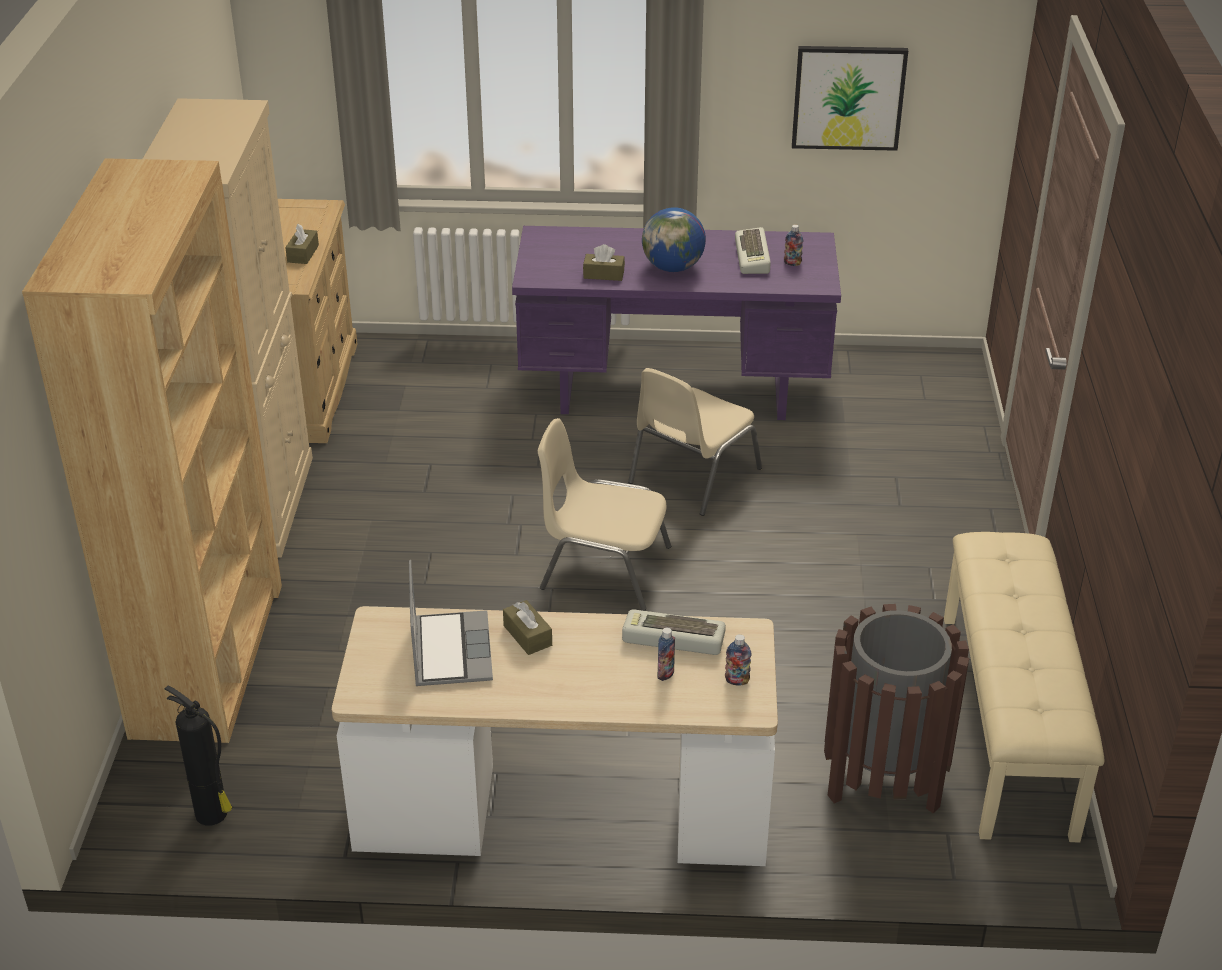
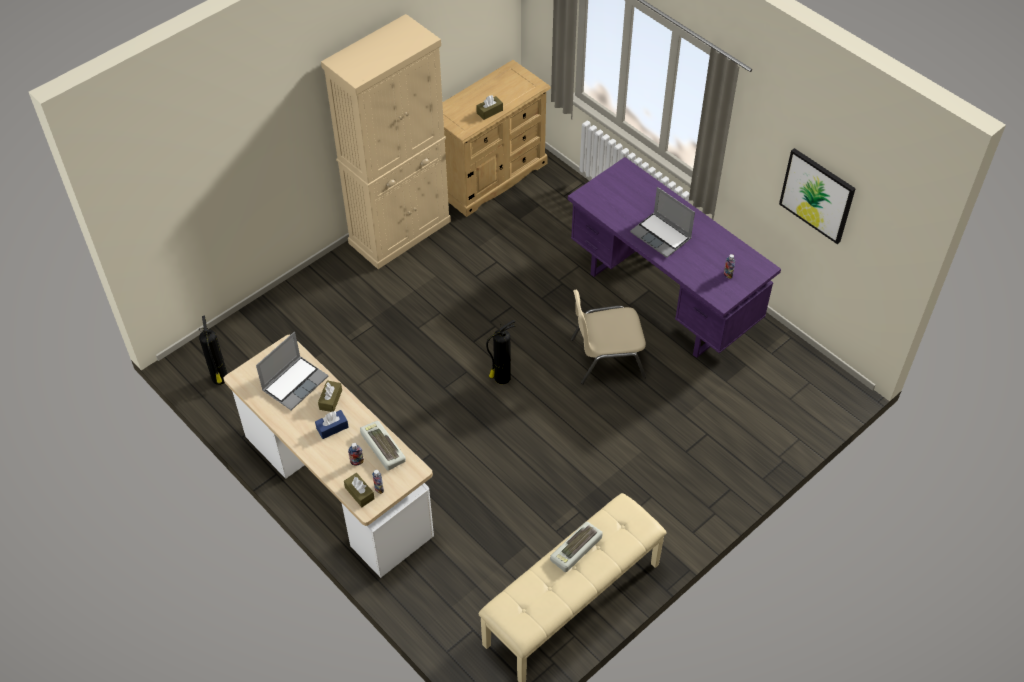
camera: 45 degrees right, 15 degrees up
brown bookcase [22,158,282,743] -> none
beige chair [538,418,671,611] -> fire extinguisher [486,320,515,384]
brown tissue box [583,244,625,281] -> brown tissue box moved to [344,473,375,507]
globe [642,207,706,272] -> laptop [630,187,695,258]
keyboard [735,227,771,274] -> keyboard moved to [550,522,603,572]
brown trash can [824,604,969,814] -> none
none -> blue tissue box [315,410,349,439]

